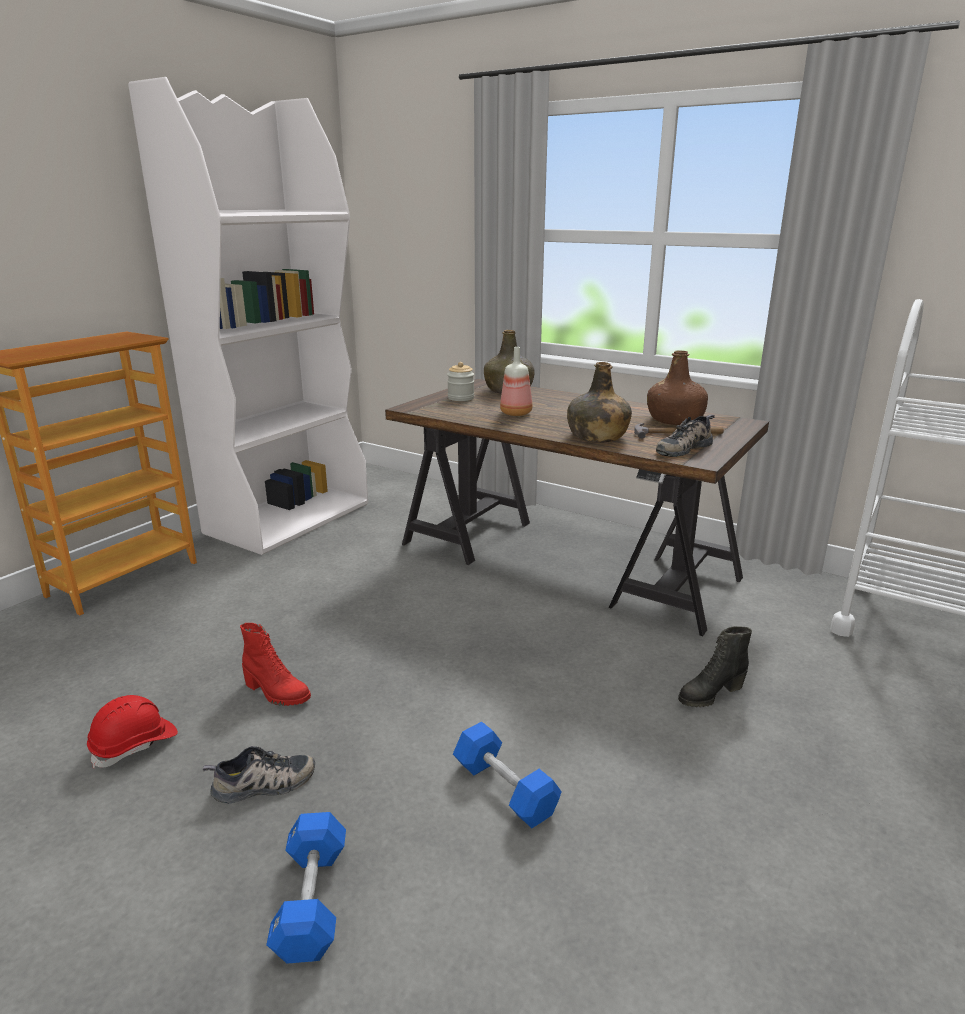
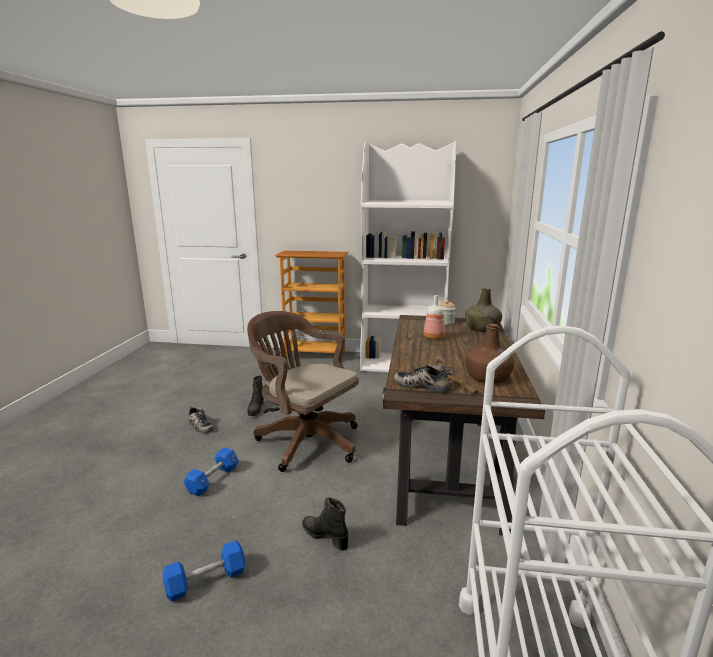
camera: 65 degrees right, 5 degrees down
red hard hat [87,695,178,768] -> none
red boot [240,623,311,706] -> black boot [247,376,264,416]
blue dumbbell [266,812,346,963] -> blue dumbbell moved to [162,540,246,602]
green bottle [567,362,632,443] -> none
none -> brown office chair [247,311,359,472]

